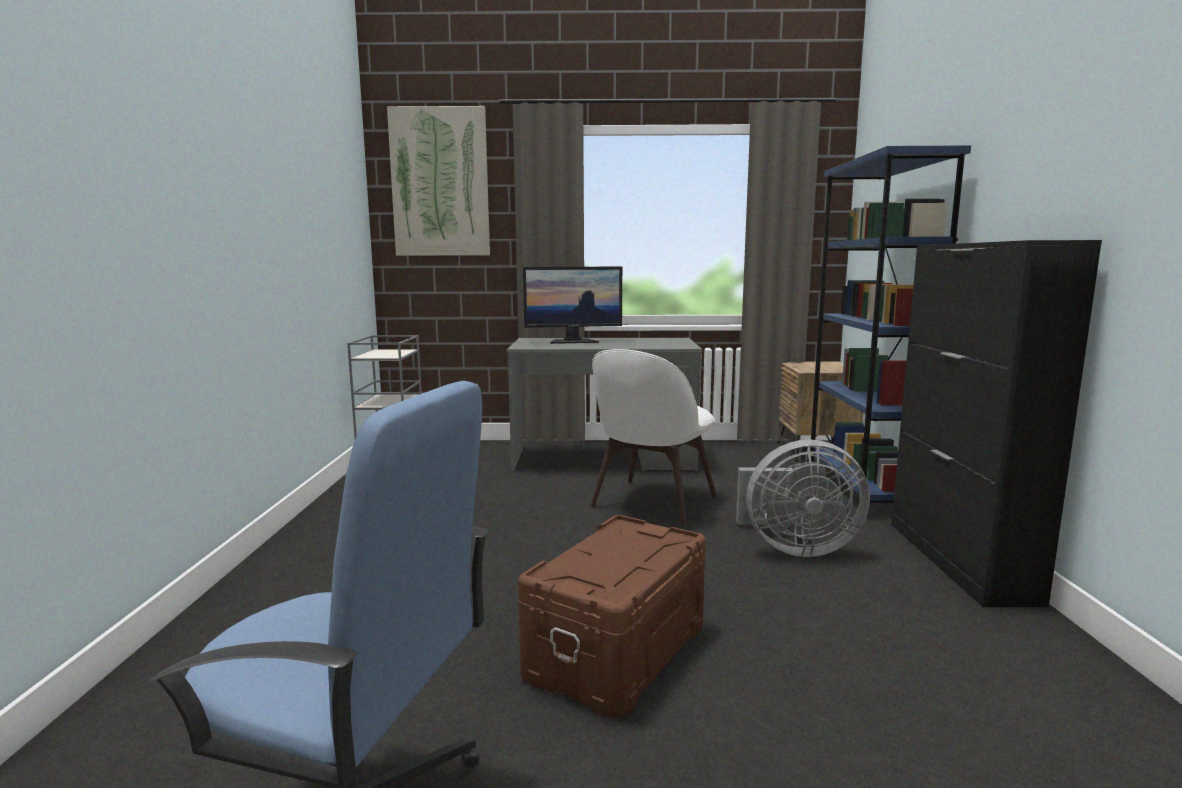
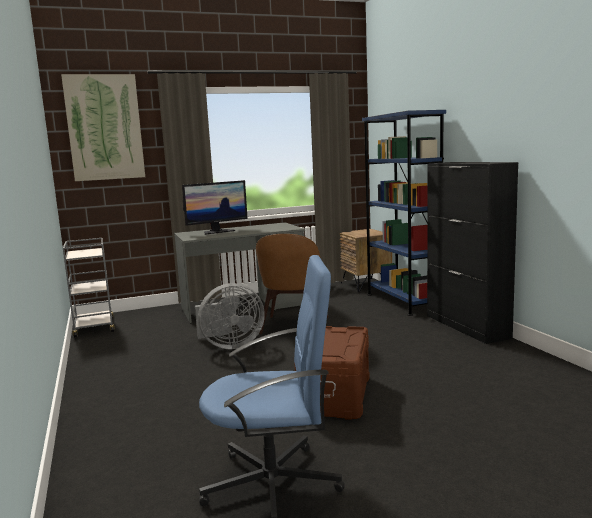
camera: 20 degrees left, 0 degrees up
white chair [590,349,717,526] -> brown chair [256,234,329,334]
grey fan [736,439,870,557] -> grey fan moved to [195,283,265,349]

